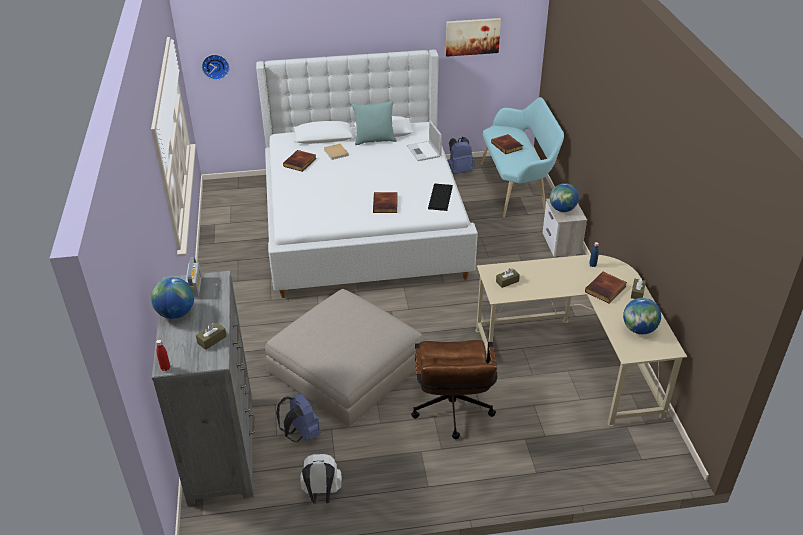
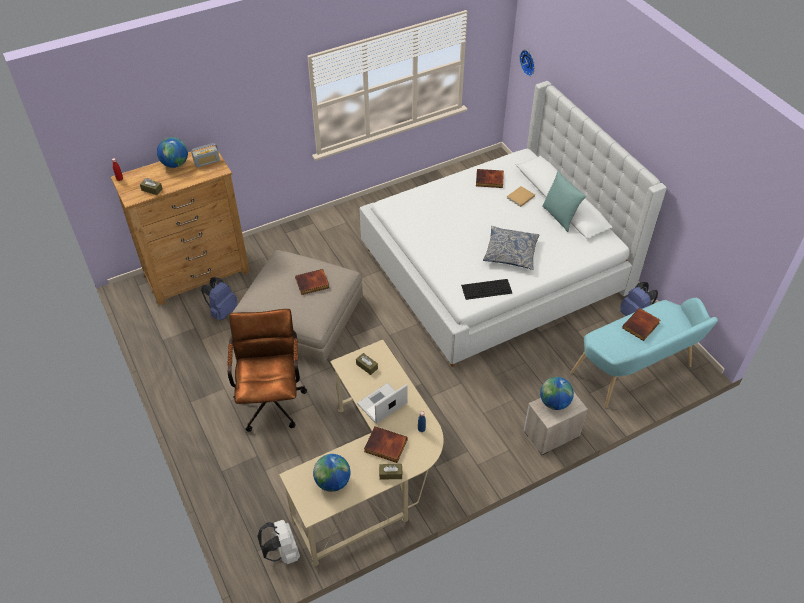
camera: 70 degrees right, 10 degrees up
grey dresser [152,271,255,505] -> brown dresser [111,145,250,306]
white backpack [300,454,342,504] -> white backpack moved to [257,520,300,564]
book [373,192,398,213] -> book moved to [295,269,329,295]
laptop [407,120,442,161] -> laptop moved to [357,383,408,424]
brown office chair [411,340,498,439] -> brown office chair turned 105 degrees clockwise [227,309,307,432]
picture [446,18,501,57] -> none
none -> pillow [483,226,540,270]

